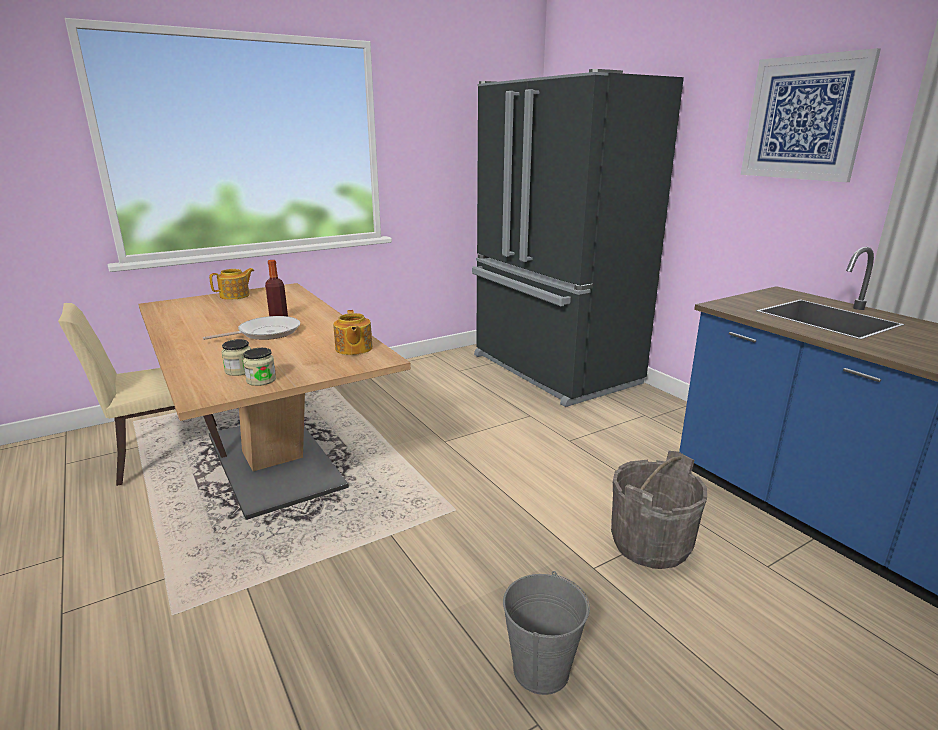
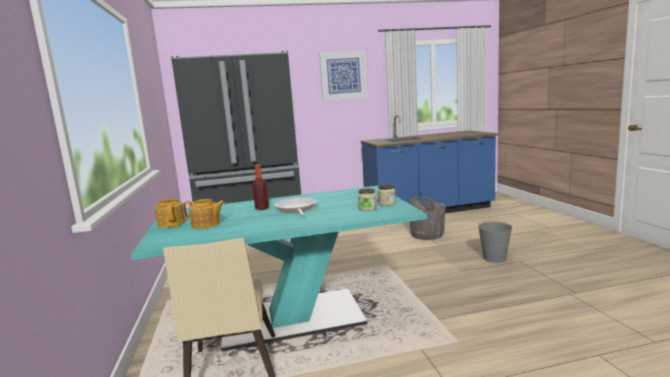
camera: 70 degrees left, 10 degrees down
brown dining table [138,283,411,520] -> turquoise dining table [130,186,427,352]
teapot [333,310,373,355] -> teapot moved to [183,199,225,229]

